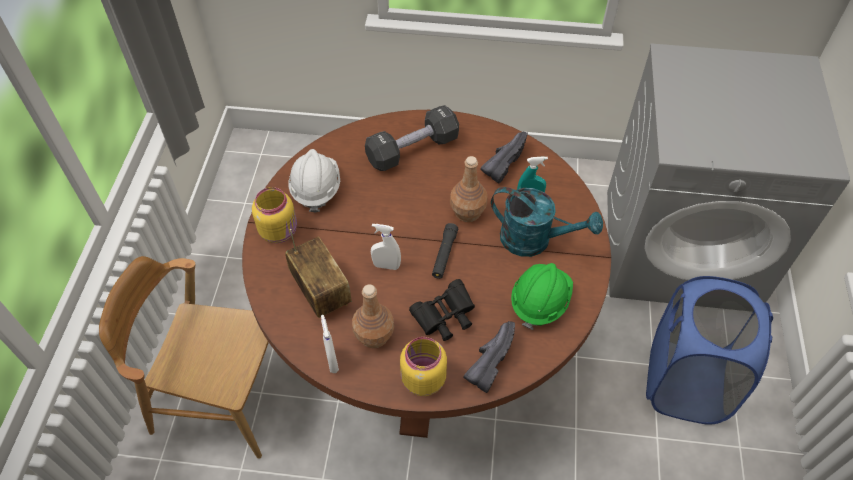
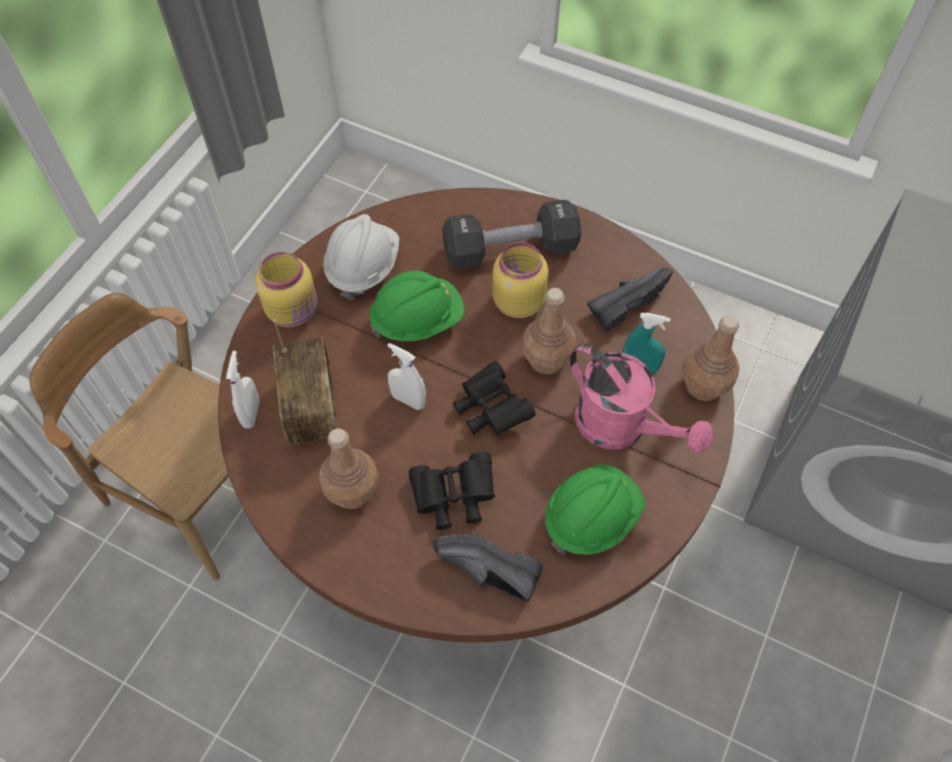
camera: 20 degrees right, 5 degrees up
white spray bottle [321,315,339,373] -> white spray bottle moved to [226,350,260,429]
yellow jar [400,337,447,396] -> yellow jar moved to [492,243,549,318]
black flashlight [432,223,458,279] -> black binoculars [453,361,536,435]
black shoe [463,321,515,393] -> black shoe turned 120 degrees counterclockwise [433,533,543,602]
turquoise watering can [491,187,603,257] -> pink watering can [569,343,712,454]
blue laundry basket [646,276,773,425] -> none
none -> green hard hat [370,271,464,341]
none -> brown bottle [682,315,739,401]

